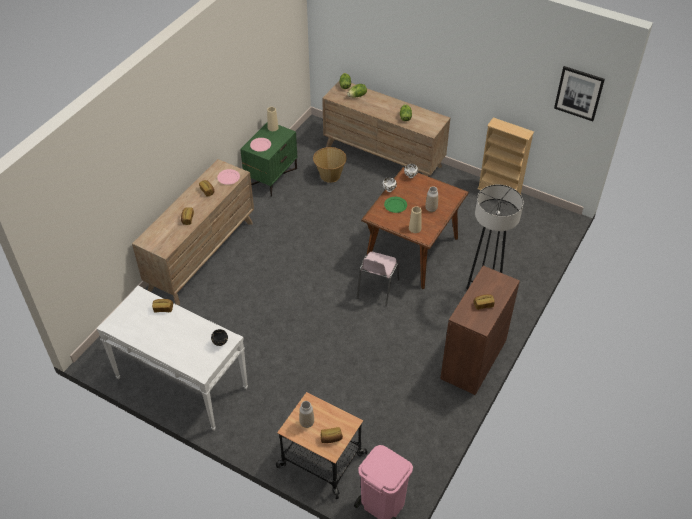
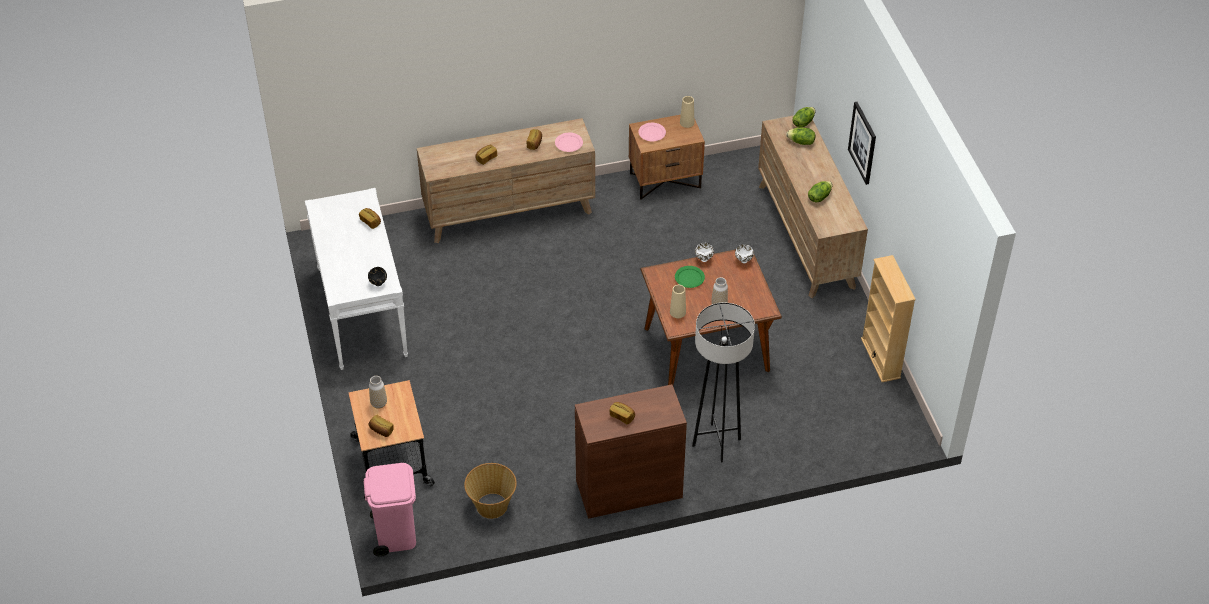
camera: 45 degrees right, 0 degrees up
green nightstand [240,123,297,197] -> brown nightstand [629,115,705,200]
basket [313,147,347,183] -> basket moved to [464,463,517,519]
pink chair [357,252,399,307] -> none
picture [554,66,605,121] -> picture moved to [848,102,876,185]

